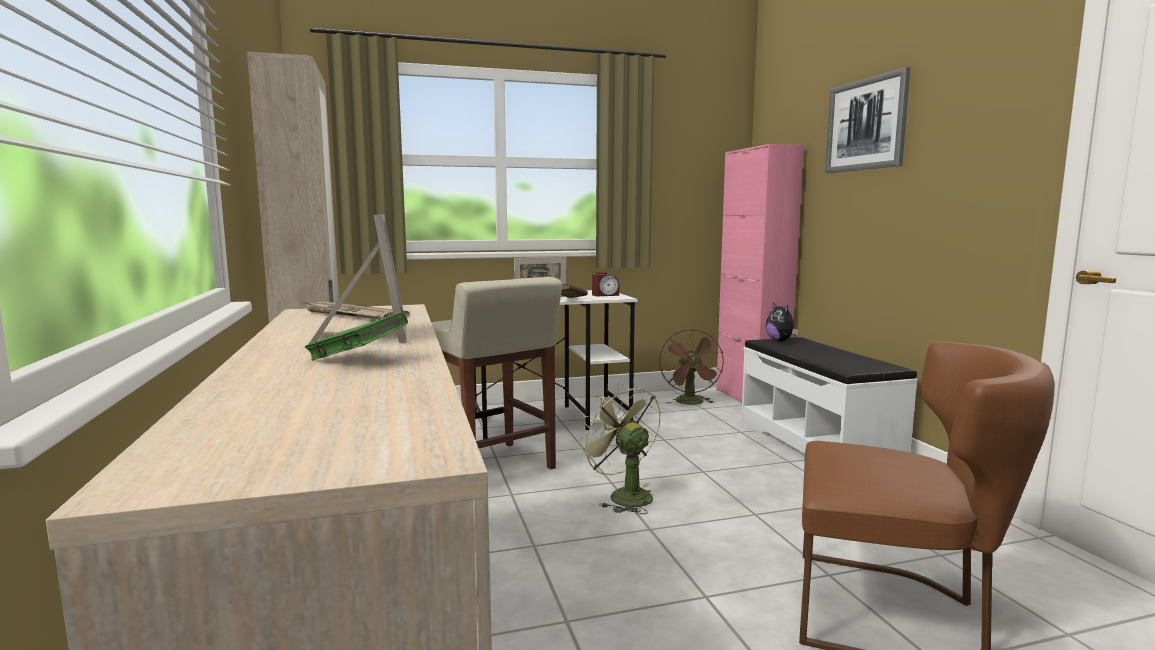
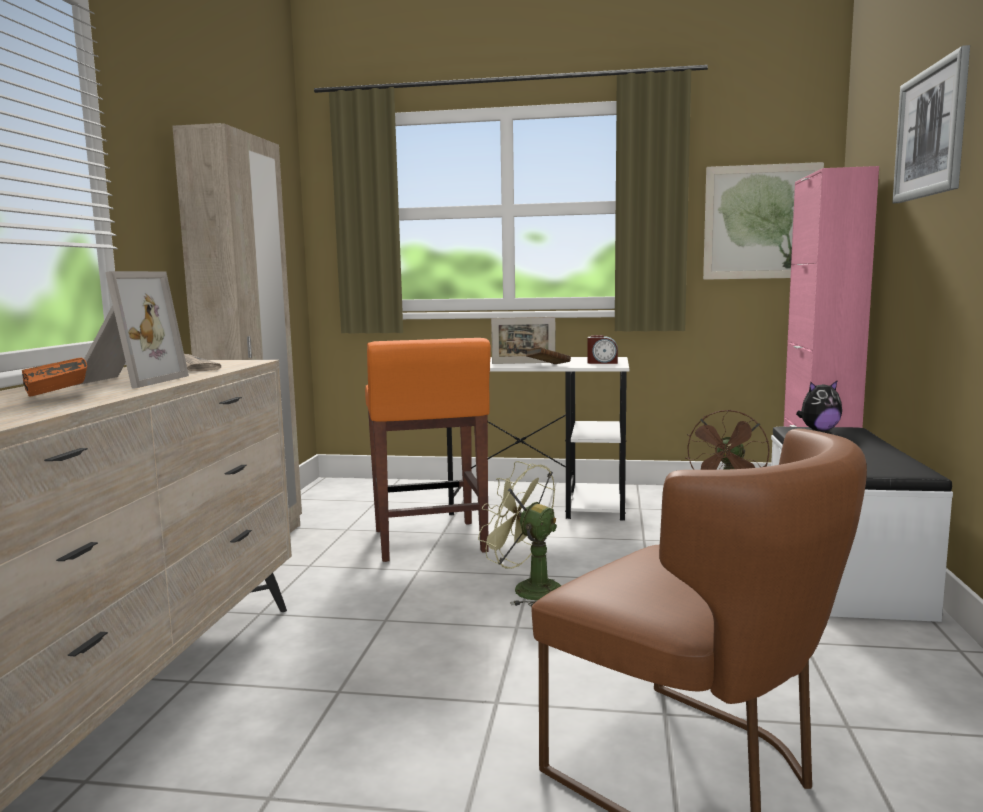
camera: 25 degrees right, 0 degrees up
green book [305,312,408,361] -> orange book [22,358,87,397]
beige stool [431,277,562,469] -> orange stool [365,338,491,562]
green fan [577,383,661,514] -> green fan turned 45 degrees counterclockwise [478,461,561,608]
plush toy [766,303,799,341] -> plush toy turned 105 degrees counterclockwise [796,381,842,431]
none -> picture [703,162,824,280]

